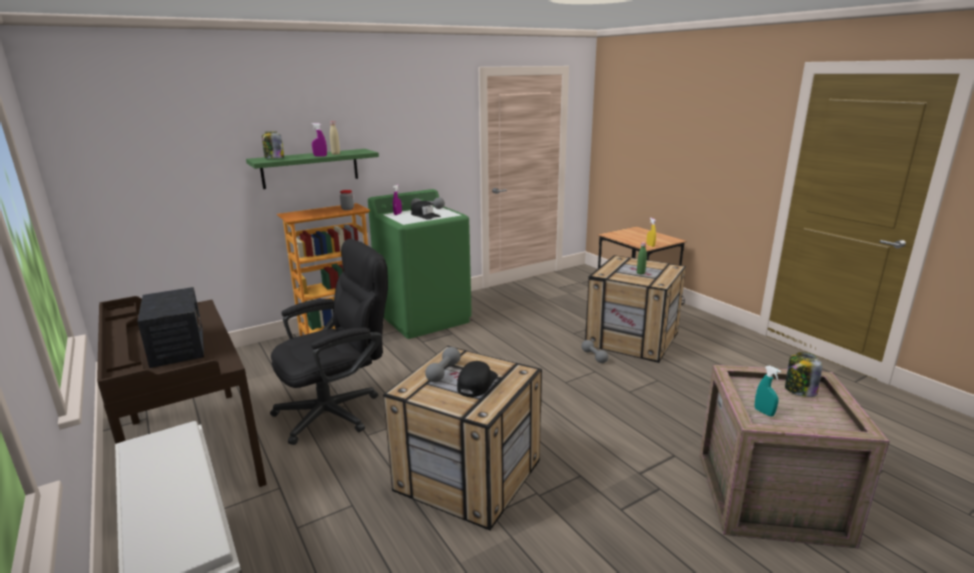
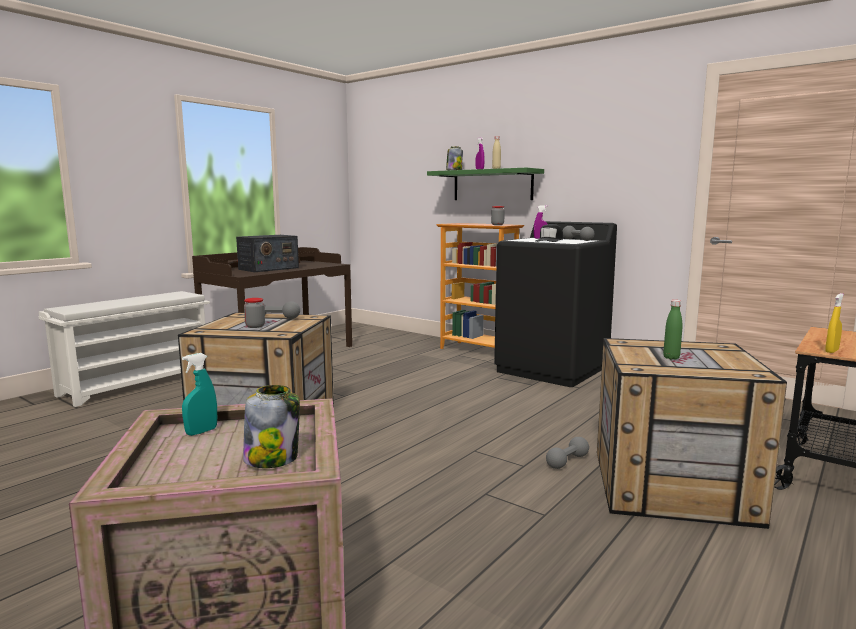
camera: 70 degrees right, 10 degrees down
black office chair [270,239,388,445] -> none
green washing machine [368,189,472,339] -> black washing machine [494,221,617,387]
black cap [457,361,498,397] -> jar [244,298,265,328]

